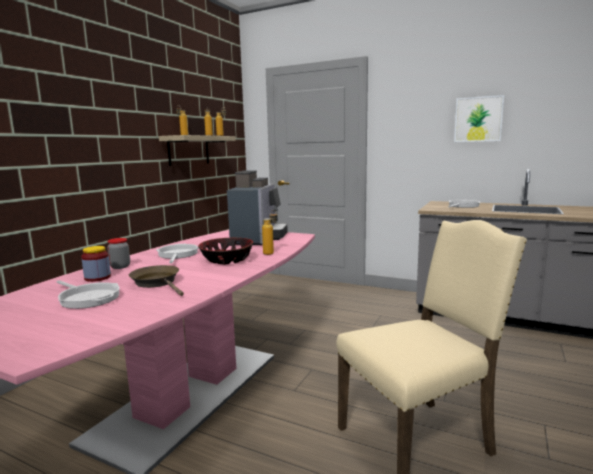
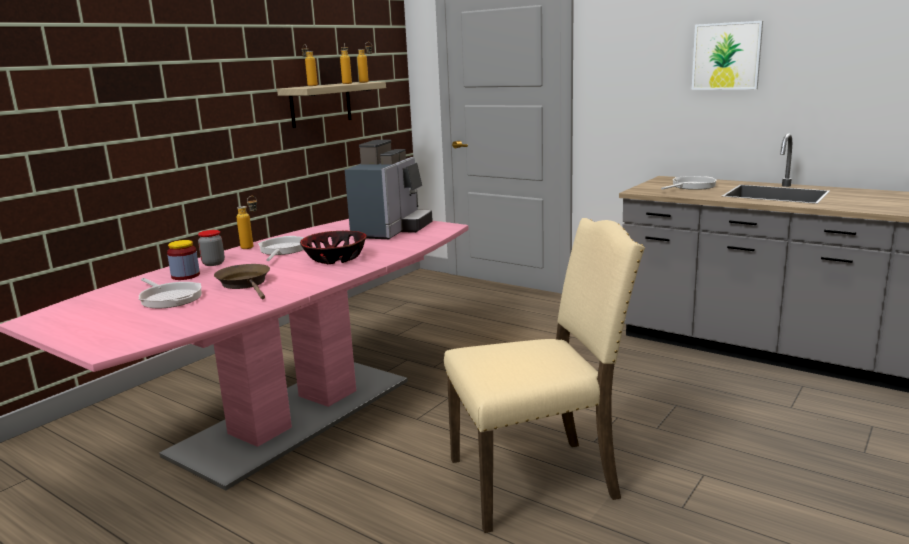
camera: 10 degrees right, 5 degrees up
bottle [262,210,277,255] -> bottle moved to [236,196,257,249]

